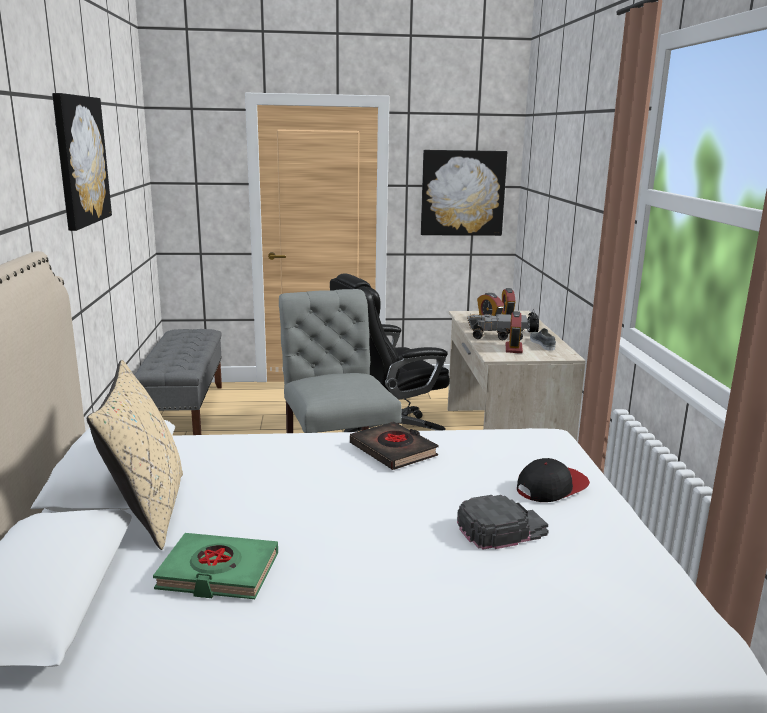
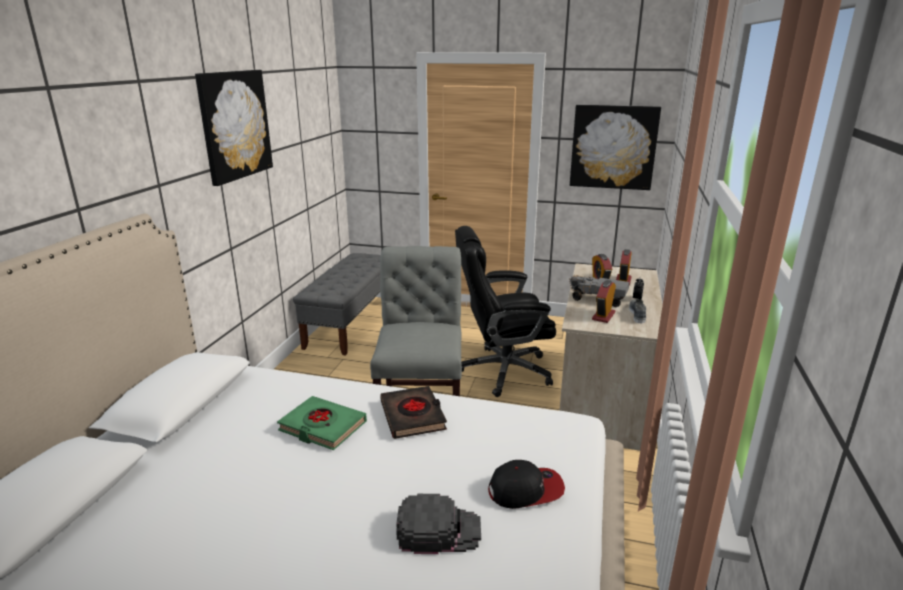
camera: 20 degrees right, 5 degrees up
beige pillow [87,360,183,550] -> none
green book [153,533,278,599] -> green book moved to [277,396,367,450]

